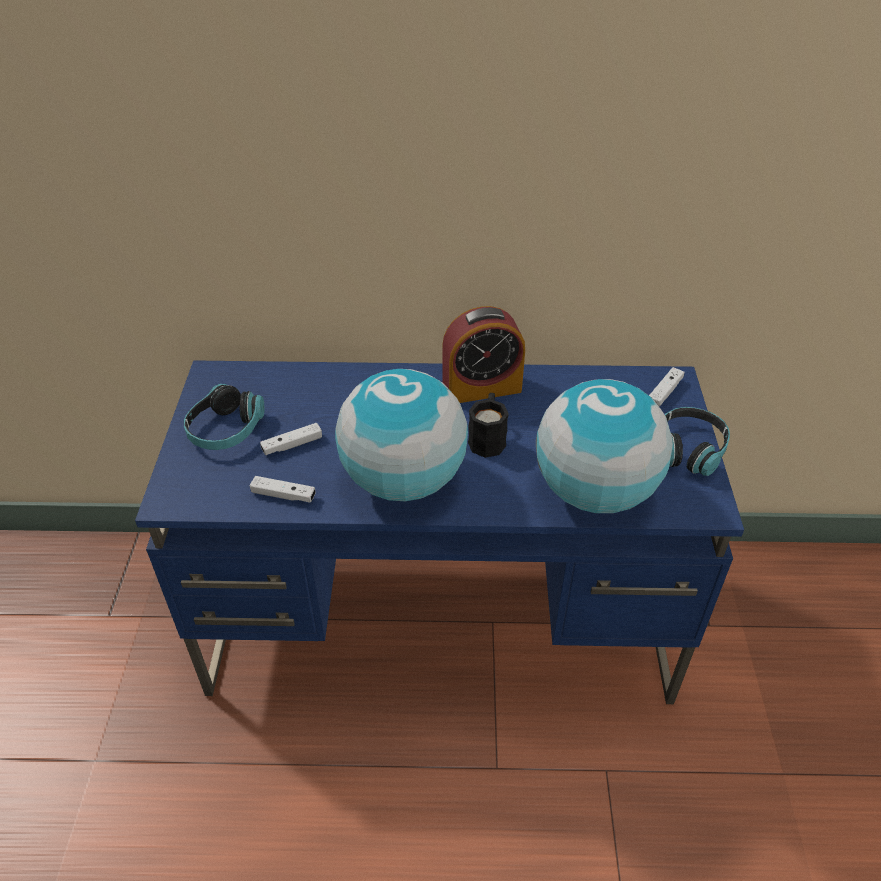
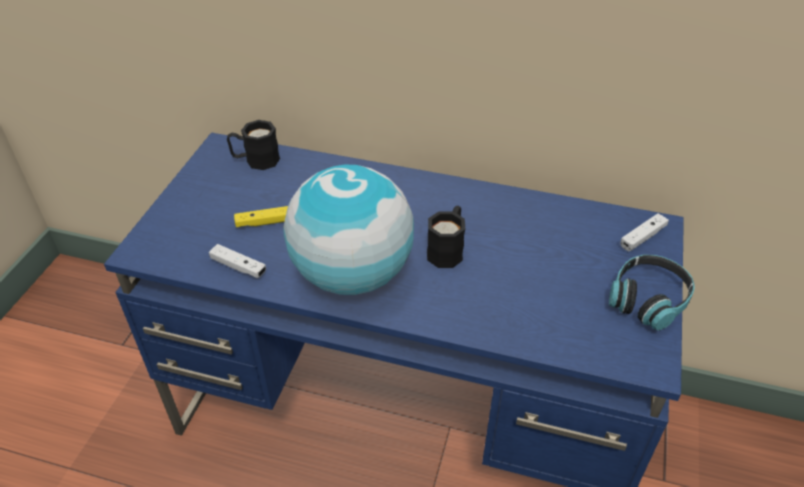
camera: 15 degrees right, 0 degrees up
headphones [184,384,265,450] -> none
white game controller [260,423,322,455] -> yellow game controller [234,206,288,227]
alarm clock [442,306,525,403] -> none
globe [536,379,673,513] -> none
none -> black mug [227,120,280,170]

